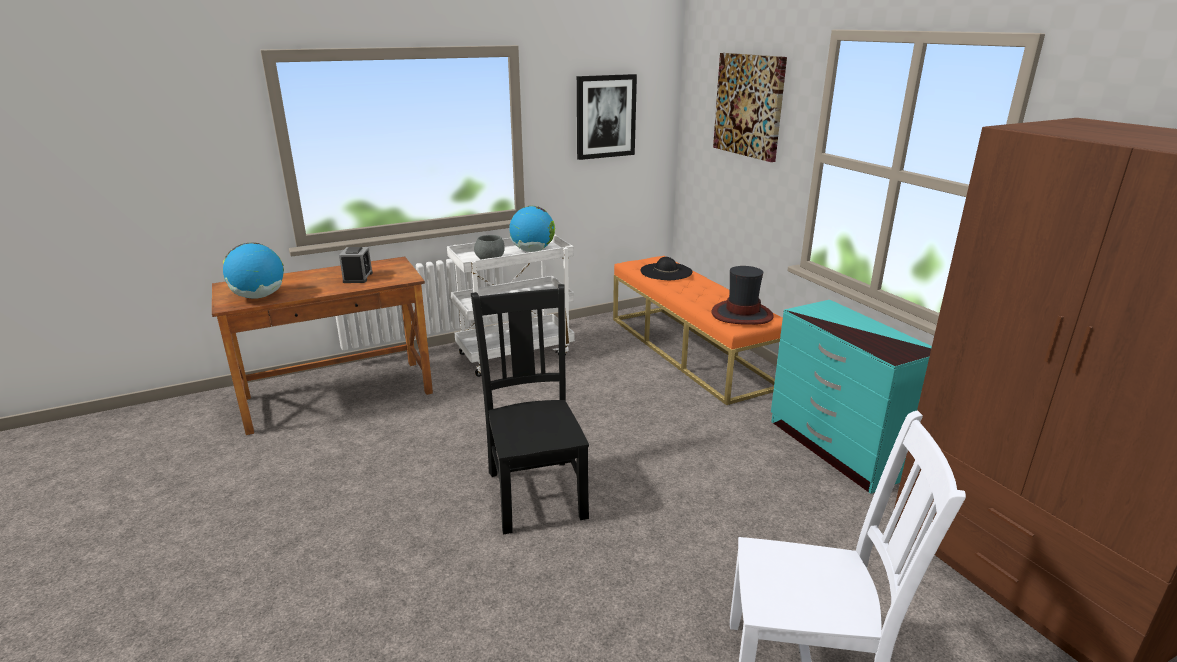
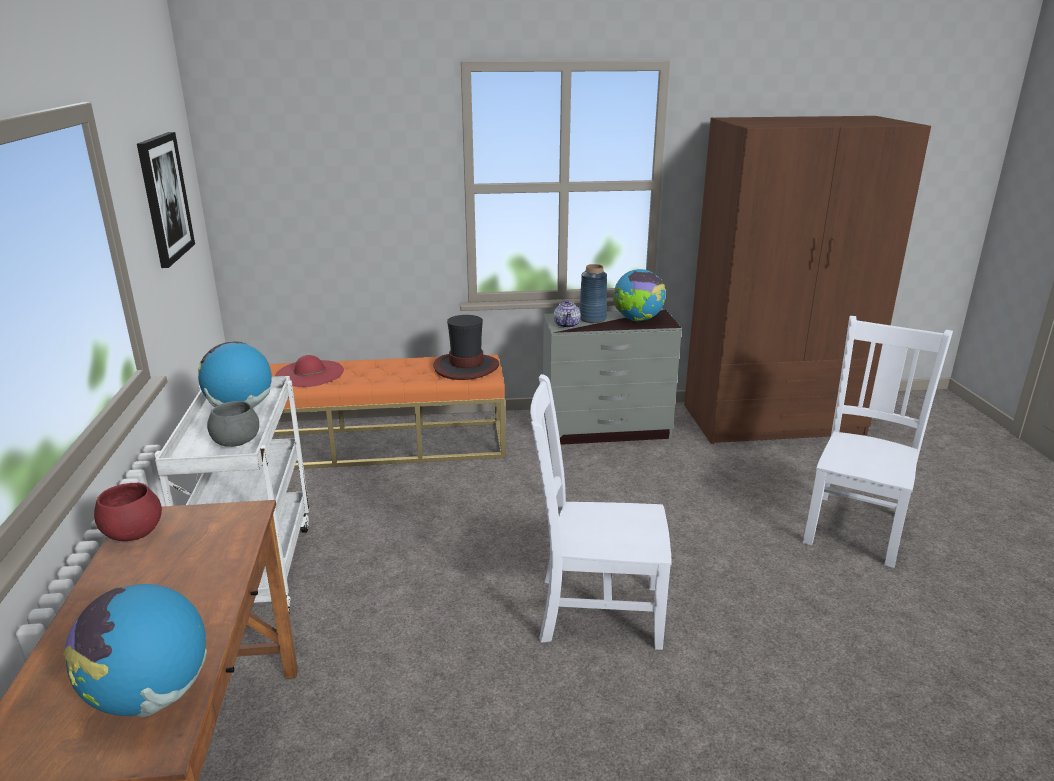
camera: 70 degrees left, 0 degrees up
alarm clock [339,247,373,283] -> none
black chair [471,284,589,534] -> white chair [530,374,672,650]
black hat [641,257,693,280] -> red hat [275,355,344,387]
picture [713,53,787,162] -> none
turquoise dresser [771,300,932,494] -> grey dresser [543,309,682,445]
none -> red bowl [94,482,162,541]
none -> teapot [554,300,581,328]
none -> blue vase [579,264,607,323]
none -> globe [613,269,666,322]

